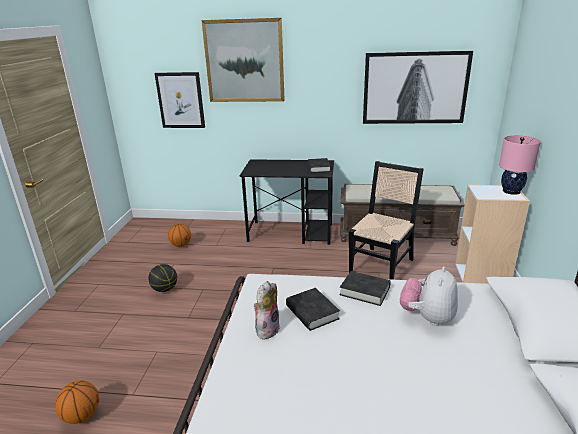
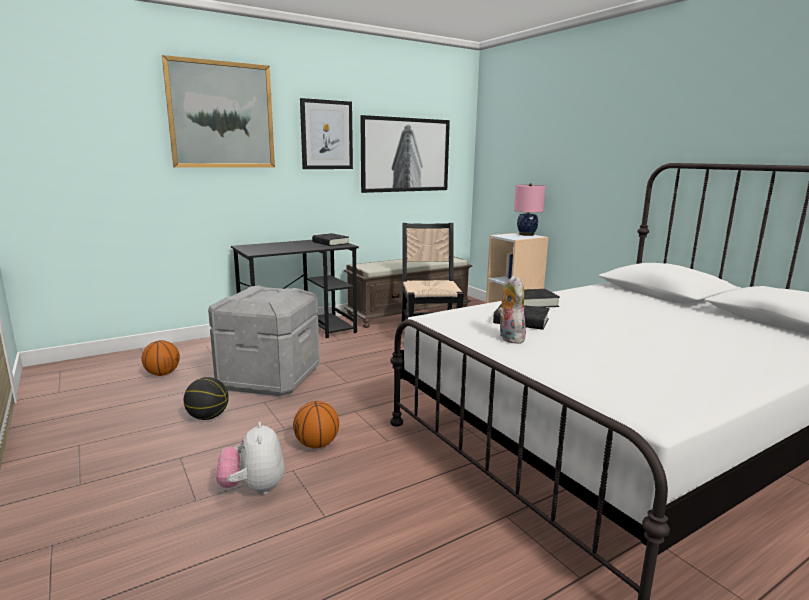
camera: 40 degrees left, 10 degrees down
basketball [55,380,99,424] -> basketball moved to [293,401,339,449]
picture [154,72,205,128] -> picture moved to [300,98,353,169]
plush toy [400,266,458,326] -> plush toy moved to [216,422,285,495]
none -> grey storage box [208,285,320,396]

